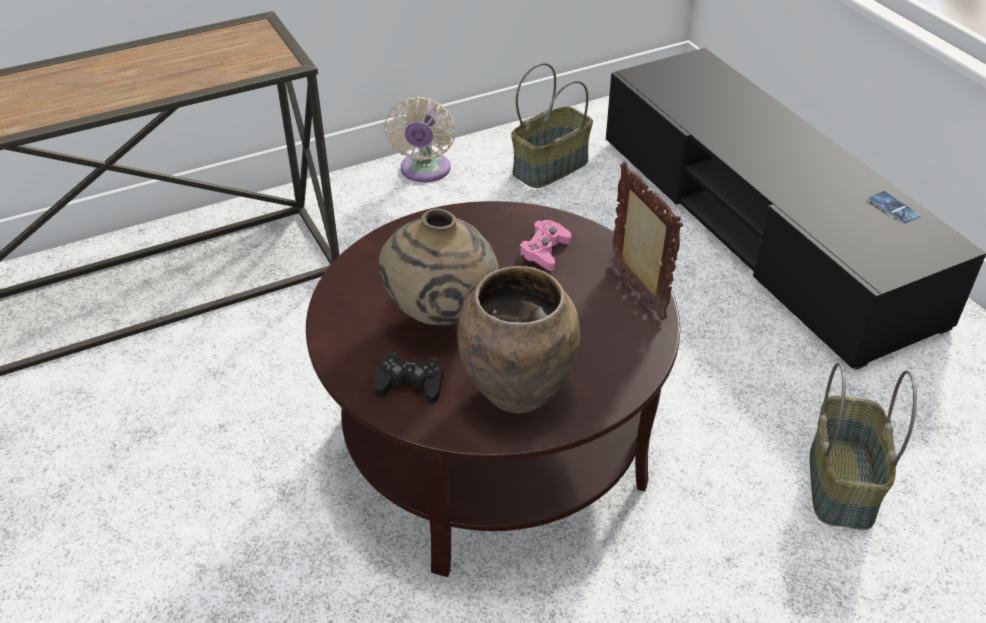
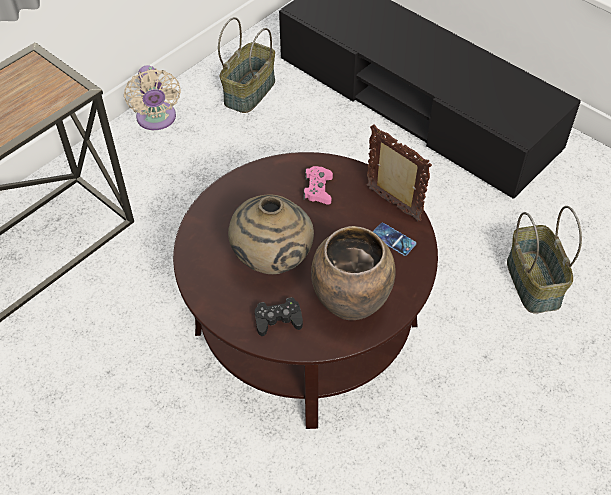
camera: 20 degrees left, 10 degrees up
phone [869,191,921,224] -> phone moved to [373,222,417,256]

